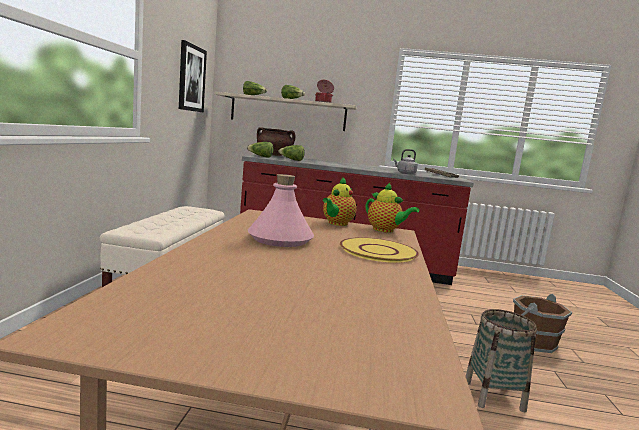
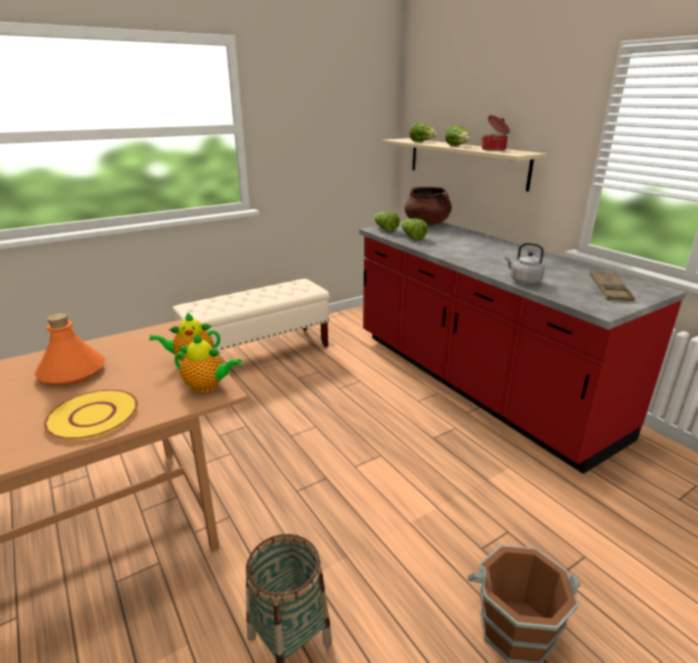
camera: 50 degrees right, 15 degrees up
picture [179,40,207,112] -> none
pink bottle [248,174,314,247] -> orange bottle [35,313,105,385]
teapot [366,183,419,233] -> teapot turned 75 degrees counterclockwise [175,334,242,393]

